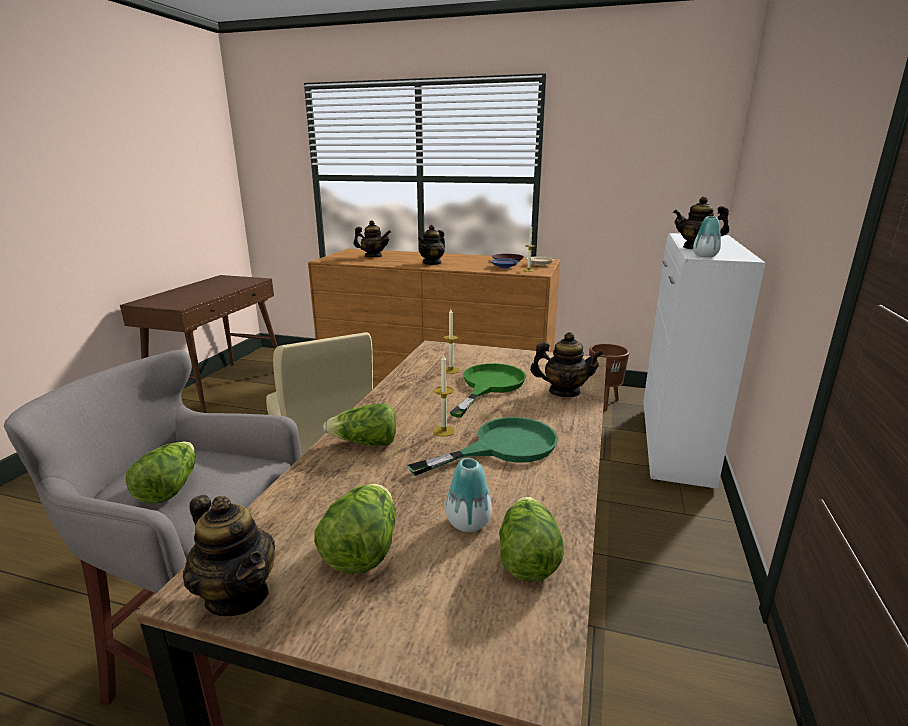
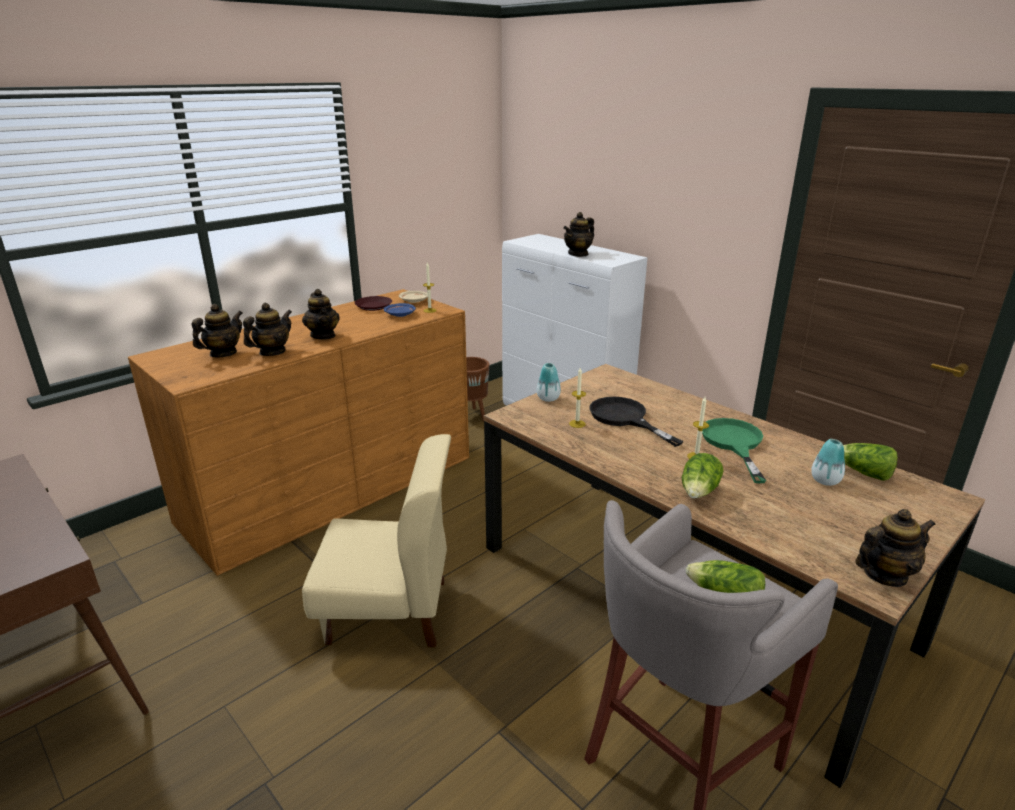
camera: 60 degrees left, 5 degrees up
lettuce [314,484,395,574] -> none
green frying pan [450,363,526,418] -> black frying pan [589,397,684,447]
teapot [530,332,604,397] -> teapot moved to [243,303,292,356]
vase [693,216,721,257] -> vase moved to [537,363,561,402]

